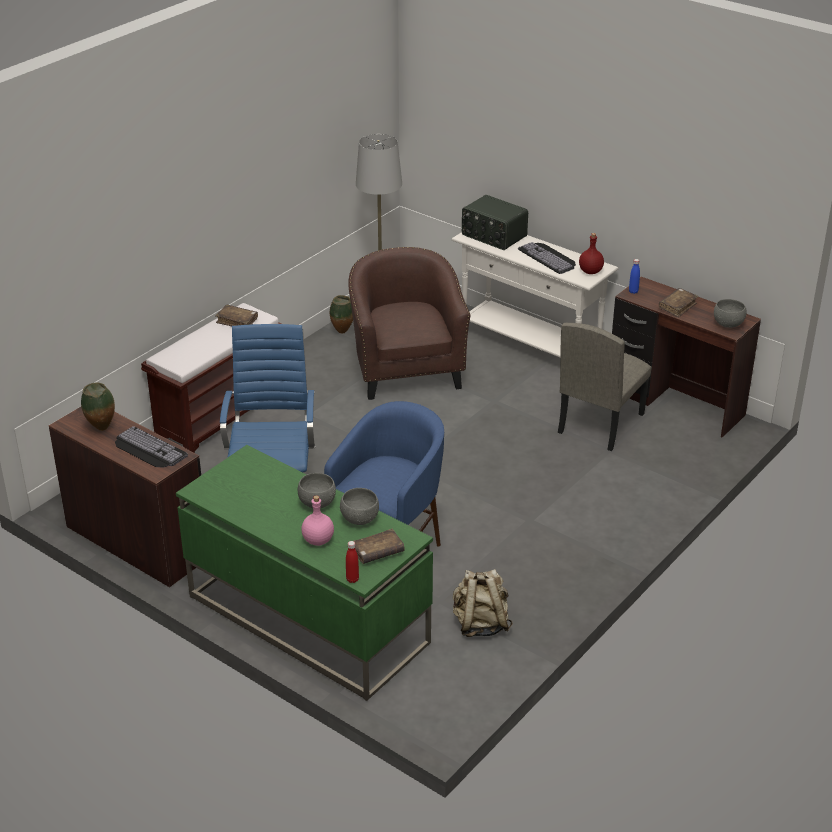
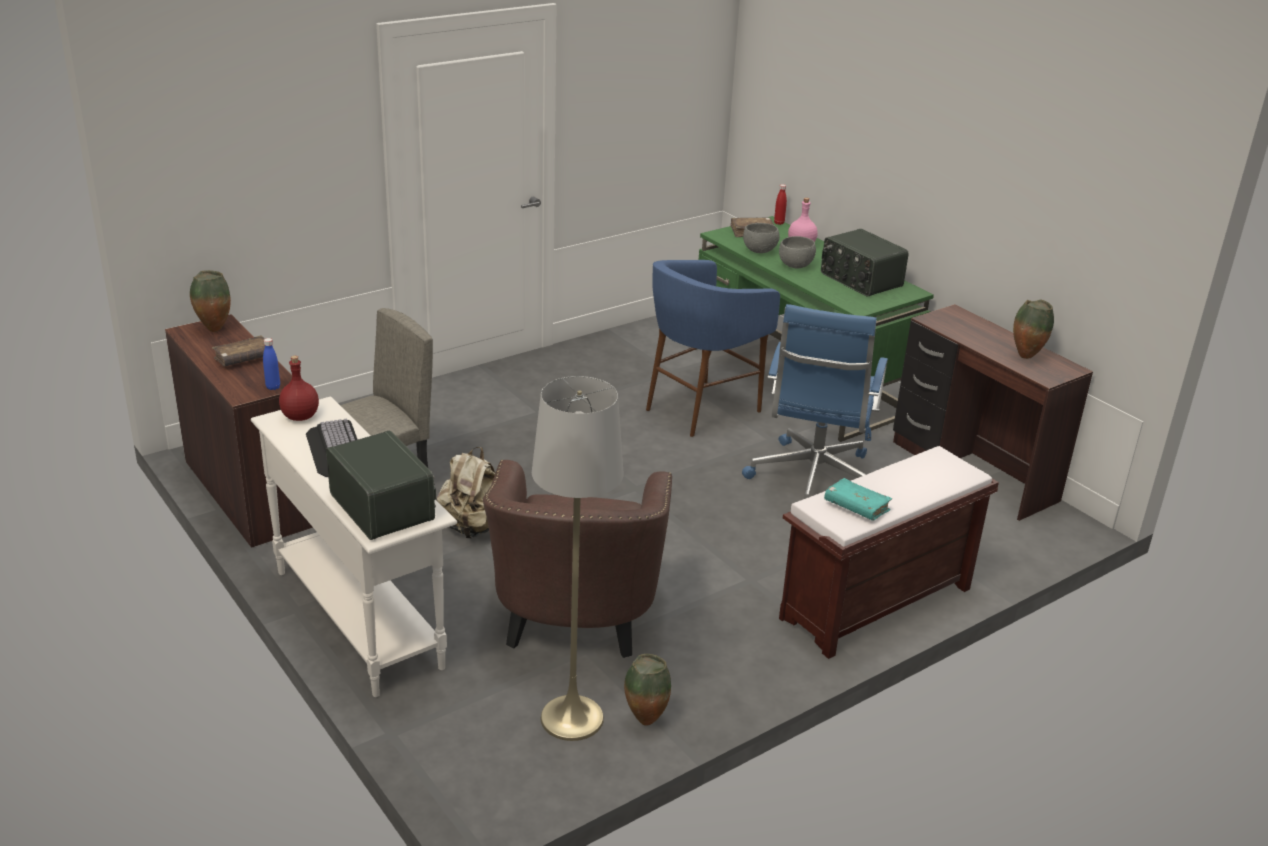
camera: 165 degrees left, 5 degrees down
keyboard [115,426,188,467] -> none
brown book [215,305,258,326] -> turquoise book [824,478,892,521]
beige backpack [453,569,513,637] -> beige backpack moved to [436,447,496,538]
grey bowl [714,299,747,328] -> vase [190,270,231,332]
none -> radio [821,229,909,297]

